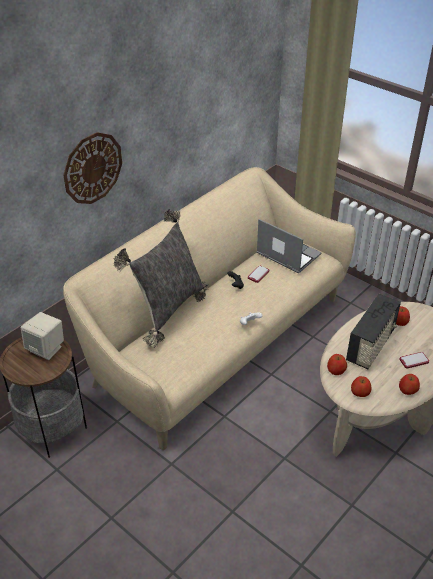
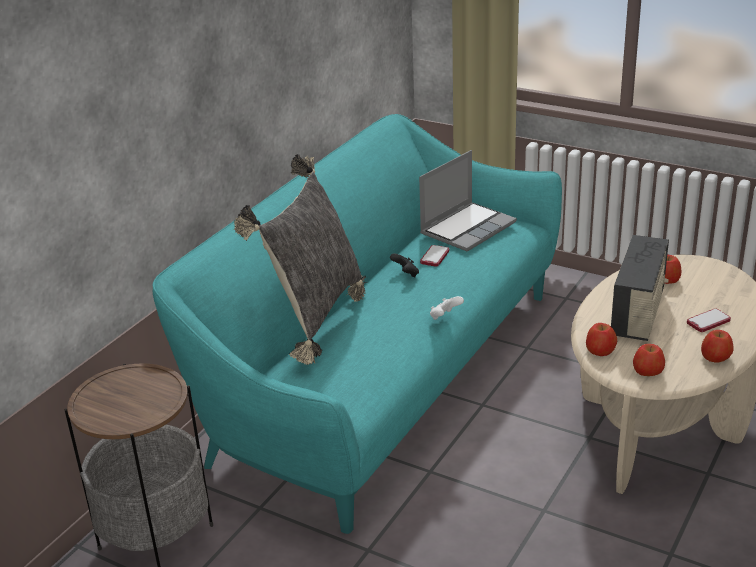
camera: 10 degrees left, 10 degrees down
beige speaker [21,312,64,360] -> none
wall clock [63,132,122,204] -> none
beige sofa [63,167,356,450] -> turquoise sofa [152,114,562,534]
laptop [257,219,322,273] -> laptop turned 105 degrees clockwise [419,150,517,252]

